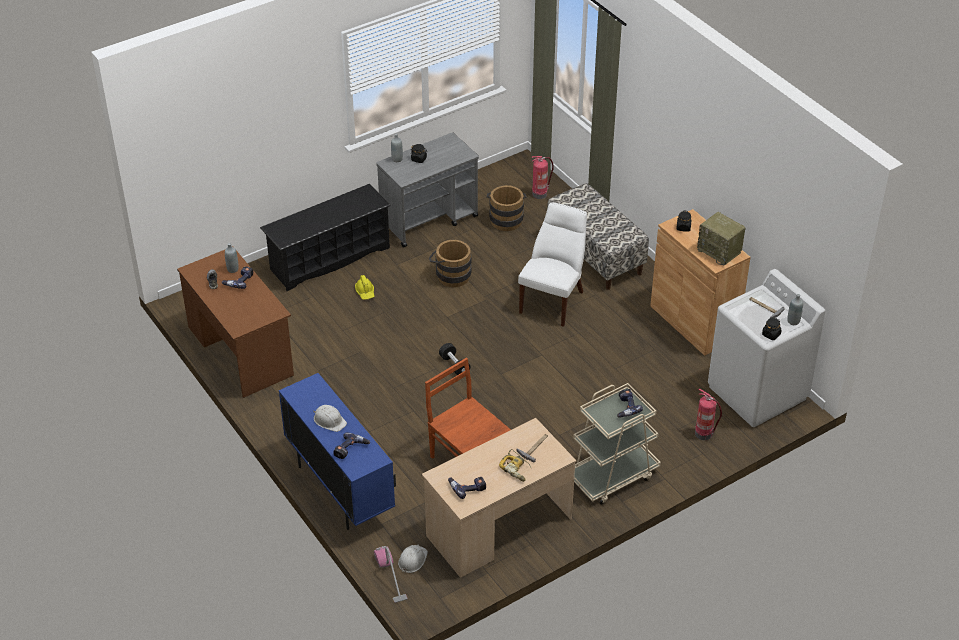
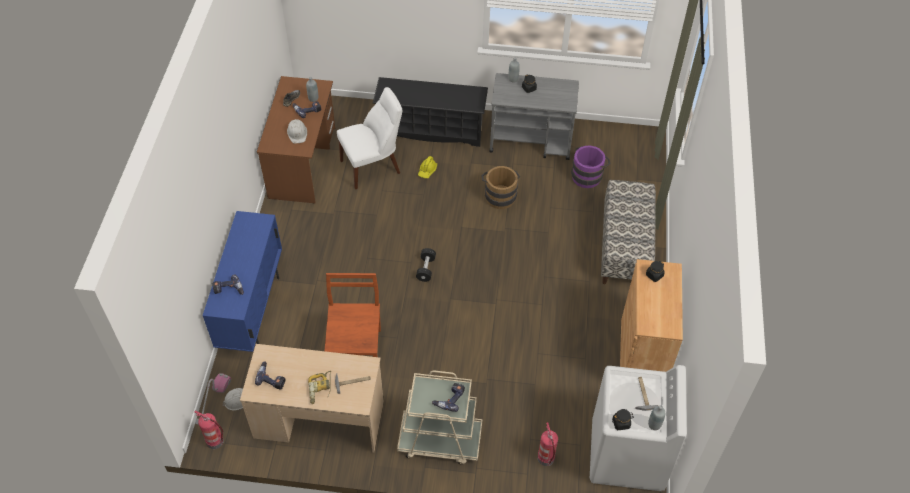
camera: 40 degrees right, 10 degrees up
white hard hat [314,405,347,432] -> white hard hat moved to [287,119,307,144]
brown bucket [486,185,527,231] -> purple bucket [571,146,611,188]
white chair [518,202,587,327] -> white chair moved to [337,87,402,189]
fire extinguisher [532,156,554,199] -> fire extinguisher moved to [195,411,224,449]
radio [697,212,746,266] -> none

